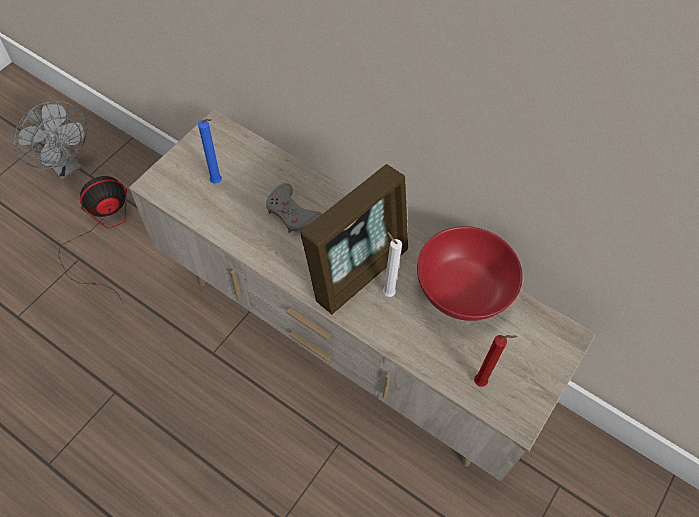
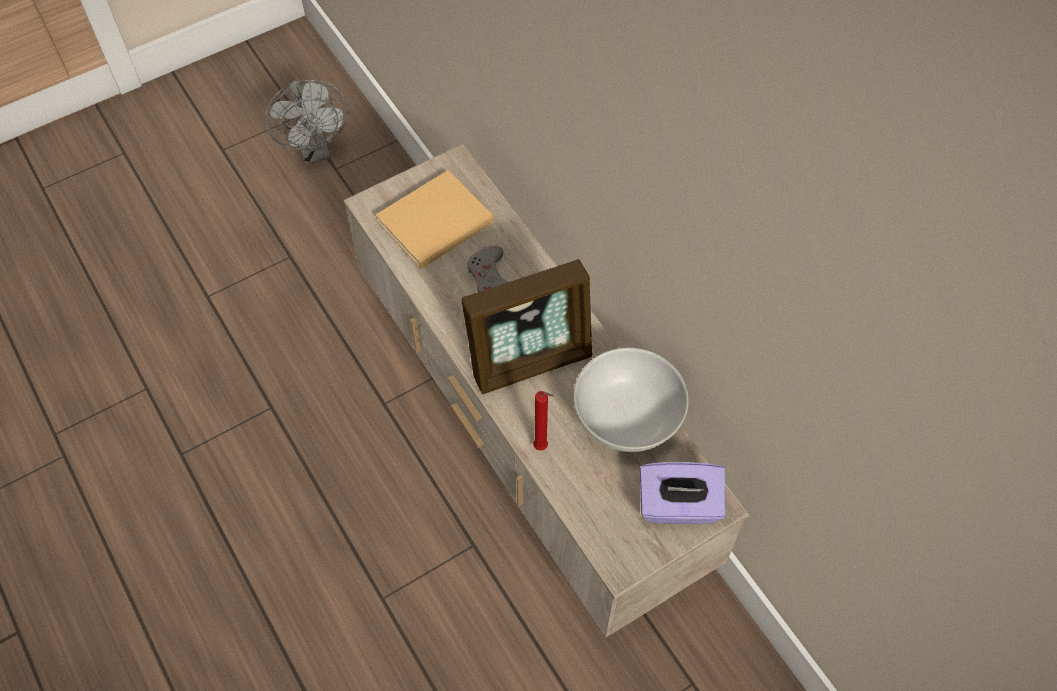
camera: 25 degrees right, 0 degrees up
fan [58,176,127,305] -> none
blue candle [198,119,222,184] -> beige book [376,170,494,269]
white candle [383,231,402,297] -> none
red bowl [417,226,523,321] -> white bowl [574,348,689,452]
red candle [474,335,517,387] -> red candle moved to [533,391,554,451]
none -> purple tissue box [640,462,726,524]

